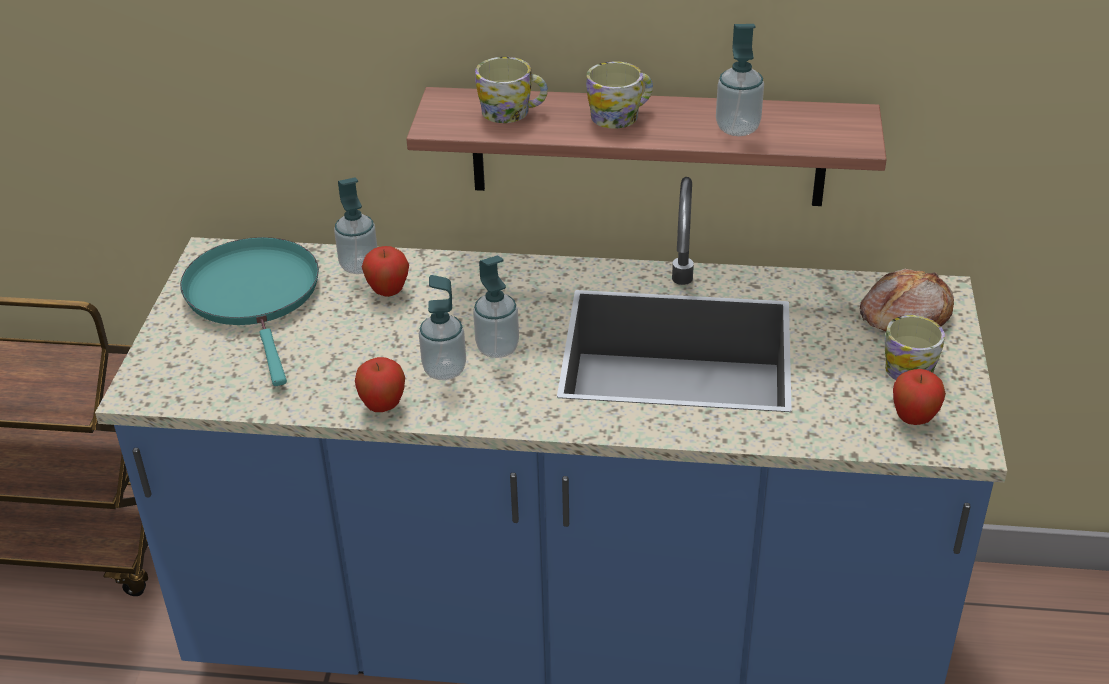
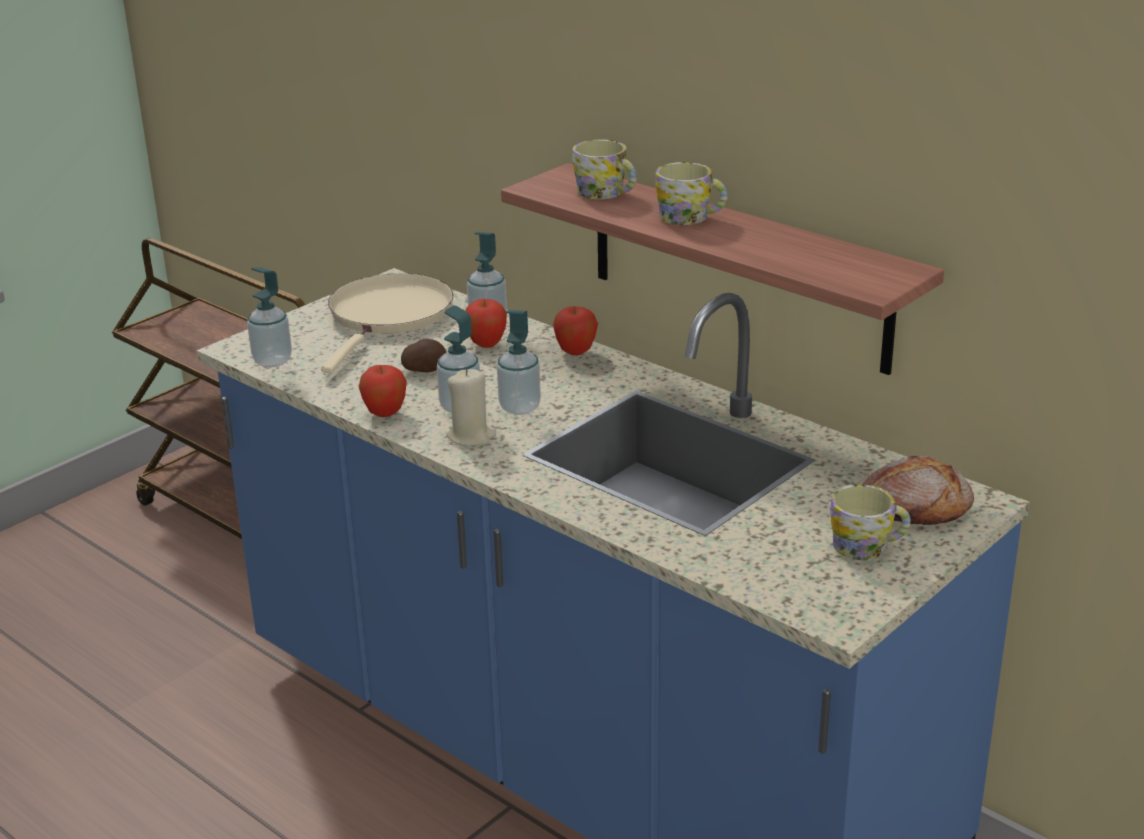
camera: 35 degrees right, 10 degrees down
turquoise frying pan [180,237,319,386] -> beige frying pan [321,273,454,373]
soap dispenser [716,24,764,136] -> soap dispenser moved to [247,267,292,367]
apple [893,369,946,425] -> apple moved to [553,306,598,355]
none -> potato [401,339,447,372]
none -> beige candle [447,369,496,446]

